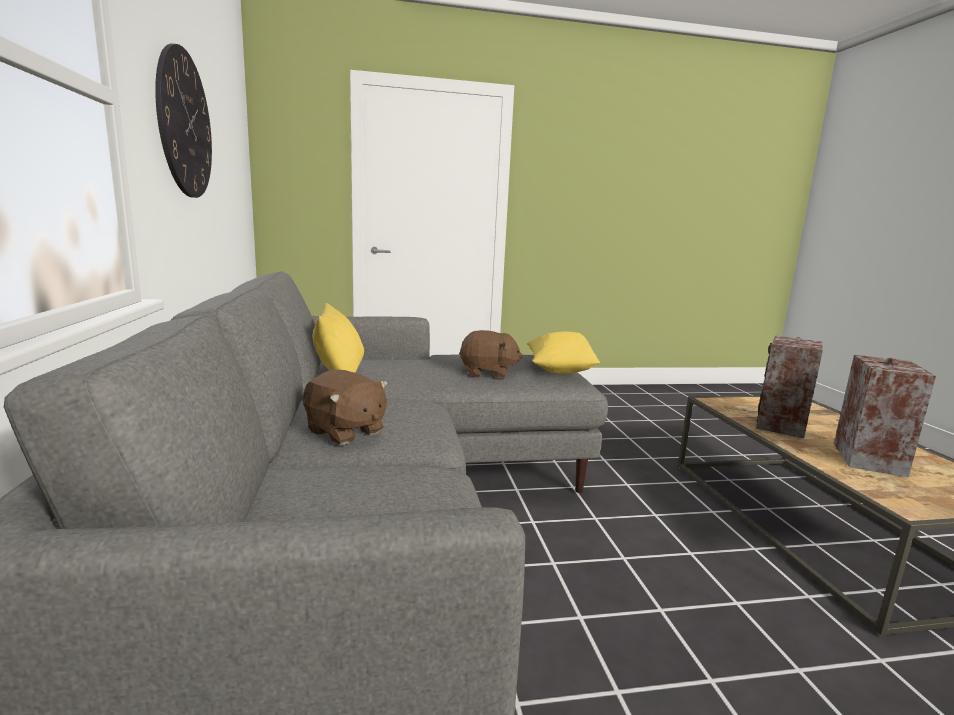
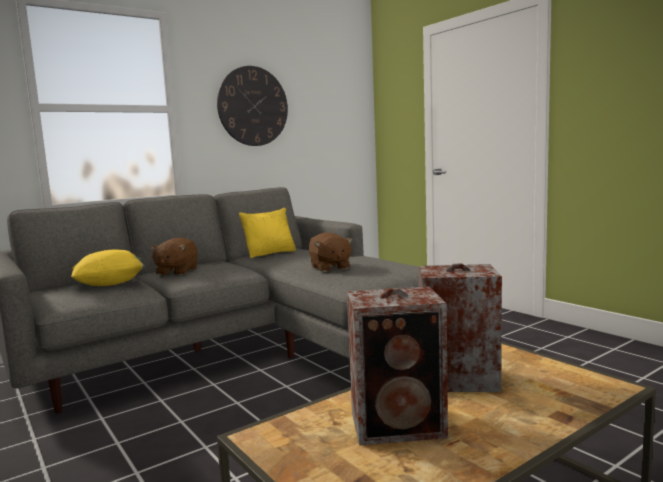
camera: 65 degrees right, 5 degrees down
yellow pillow [527,332,600,374] -> yellow pillow moved to [71,249,145,286]

